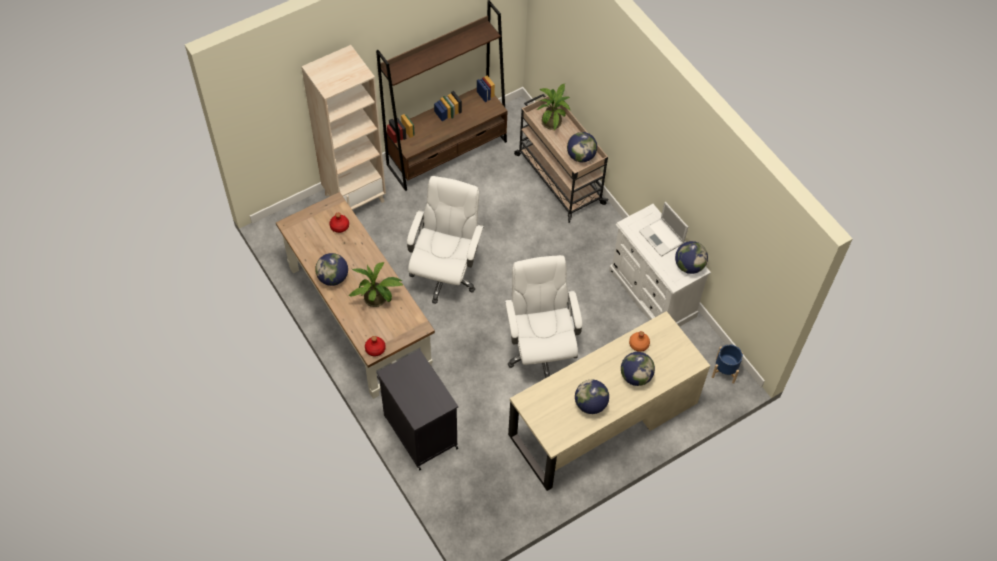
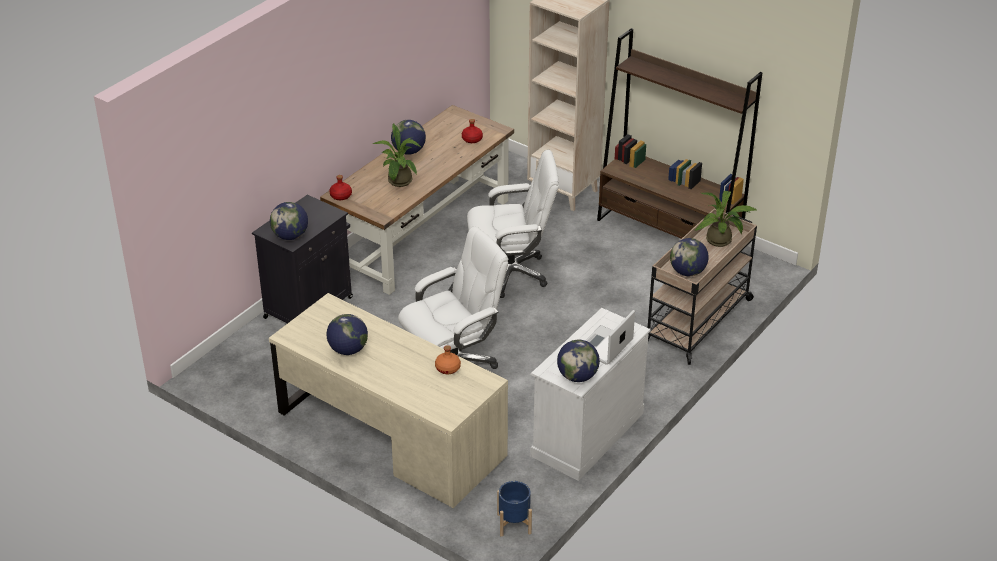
camera: 70 degrees right, 20 degrees down
globe [621,352,655,386] -> globe moved to [270,202,308,240]

